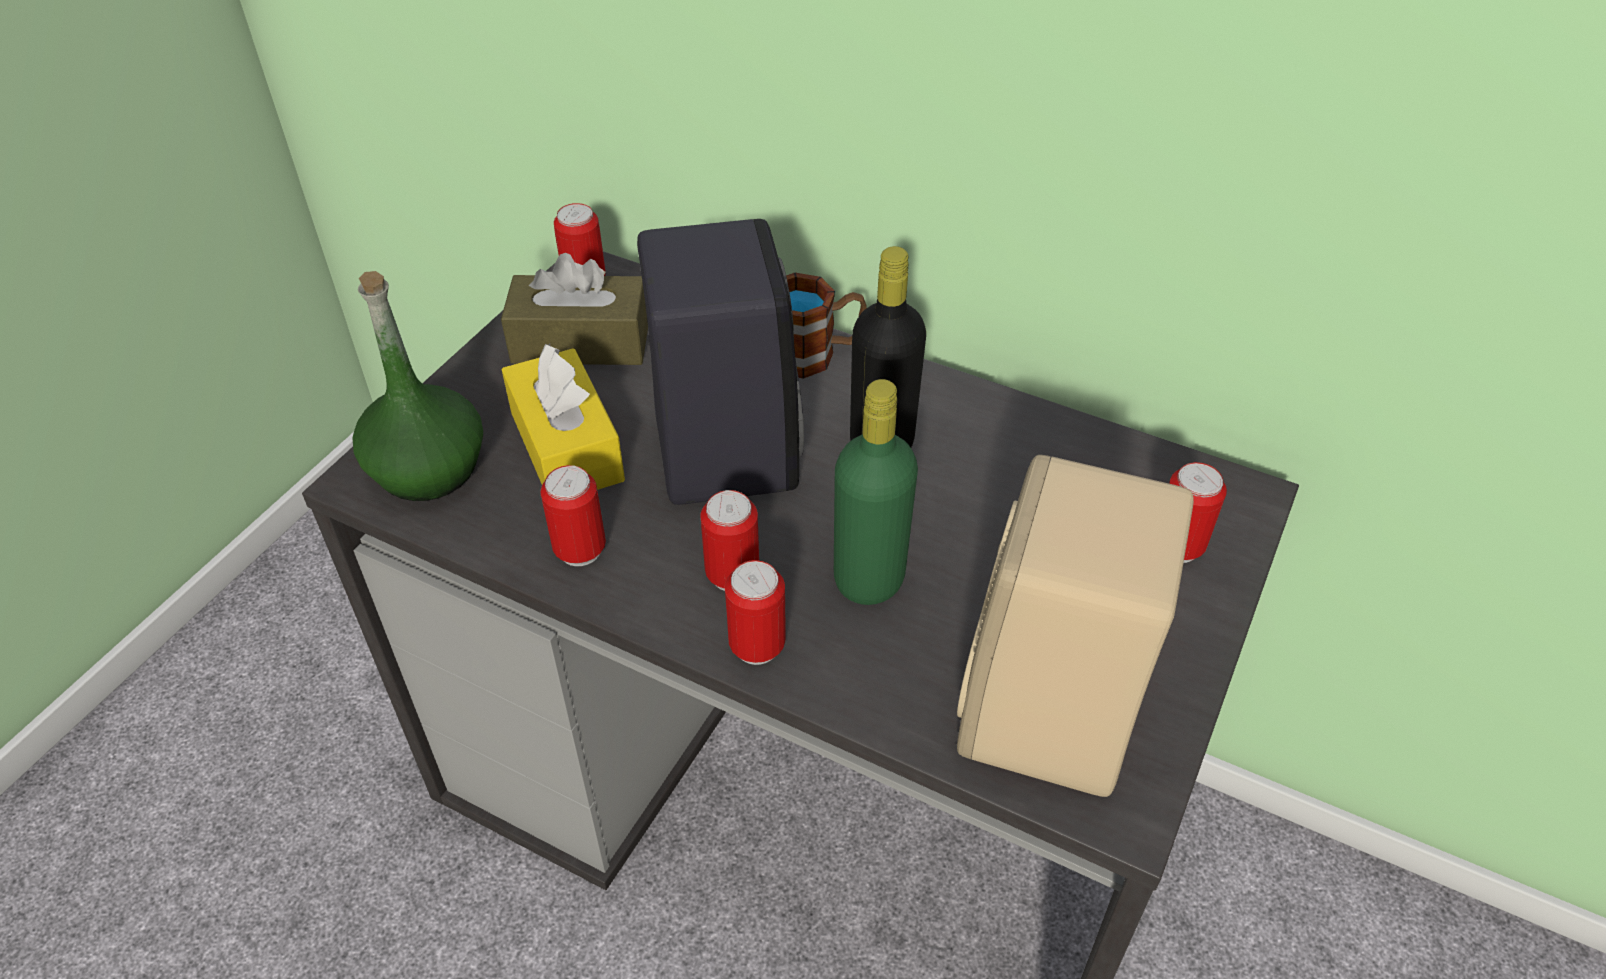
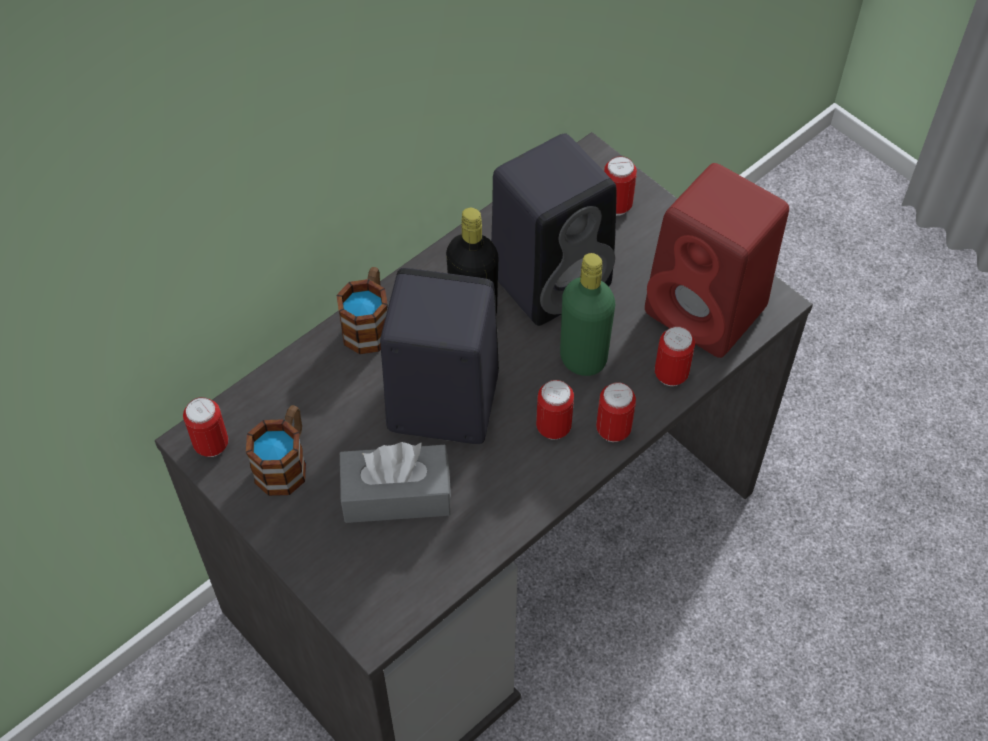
camera: 70 degrees left, 10 degrees up
green bottle [353,271,483,501] -> none
brown tissue box [501,253,648,365] -> mug [246,405,306,496]
yellow tissue box [502,344,625,490] -> grey tissue box [340,442,451,523]
can [541,465,606,566] -> can moved to [655,326,695,386]
beige speaker [957,455,1194,797] -> red speaker [645,163,789,358]
none -> black speaker [491,133,617,326]

